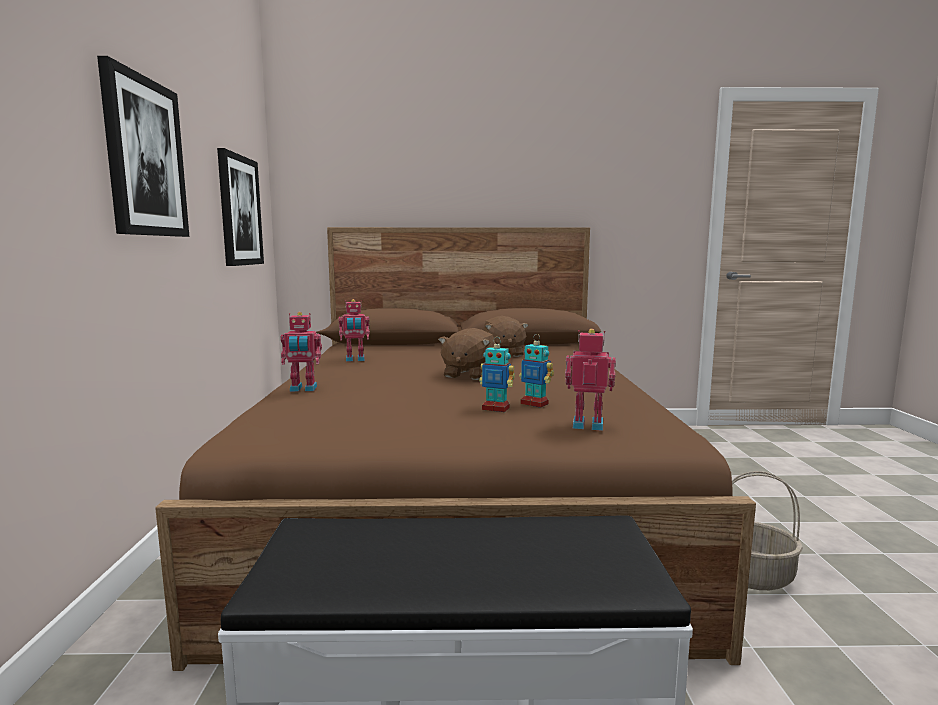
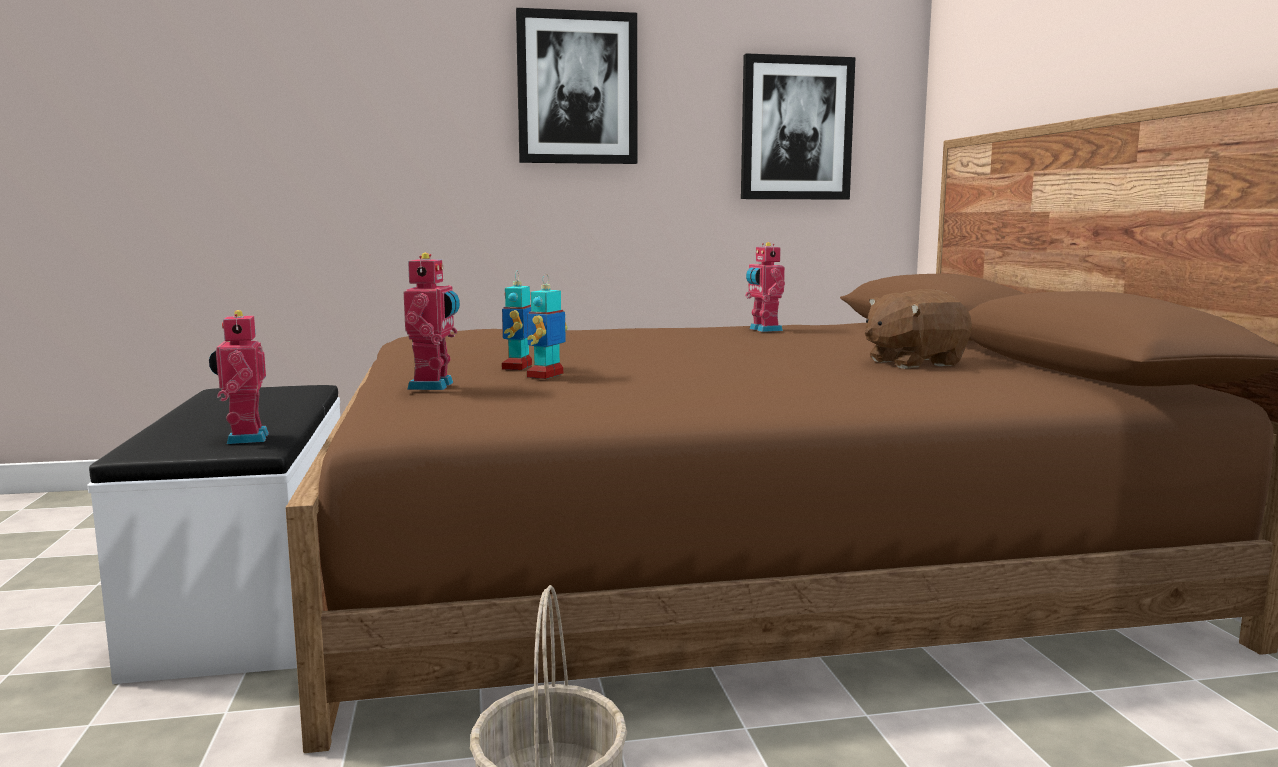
camera: 80 degrees right, 0 degrees up
toy robot [281,312,322,392] -> toy robot moved to [209,310,269,444]
brown plush toy [438,328,496,380] -> none

